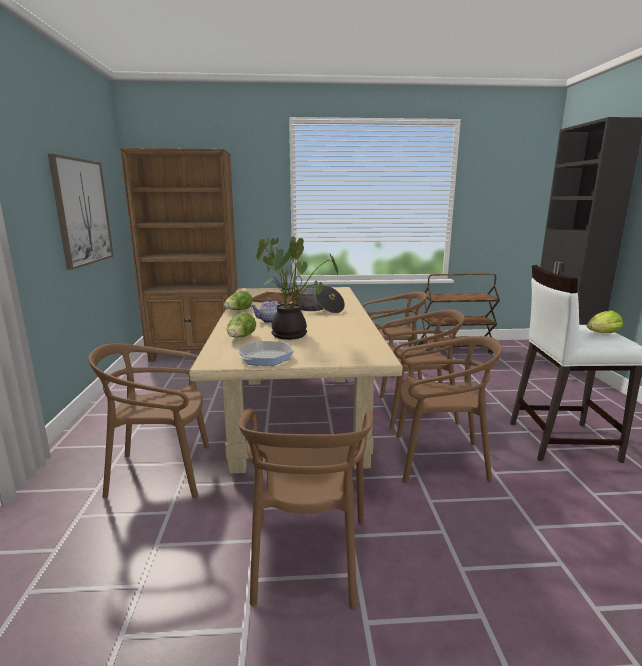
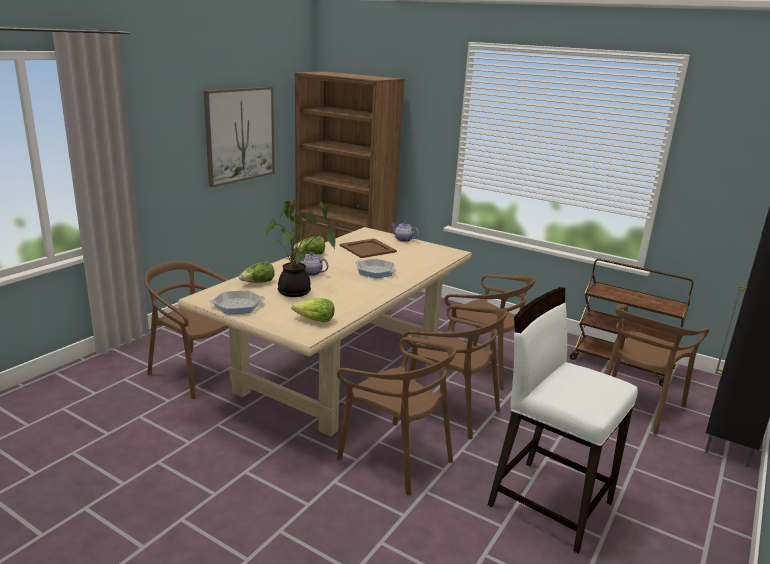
camera: 35 degrees right, 5 degrees up
brown chair [239,408,374,610] -> brown chair moved to [605,304,709,434]
cooking pot [287,286,345,313] -> frying pan [355,259,397,278]
lettuce [587,310,623,333] -> lettuce moved to [291,298,334,322]

